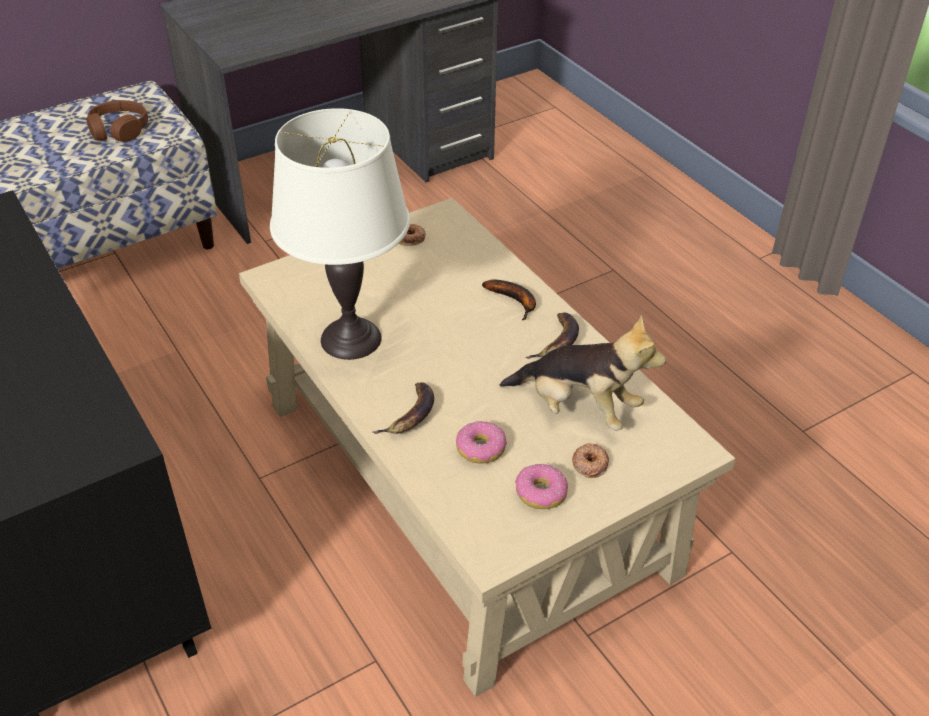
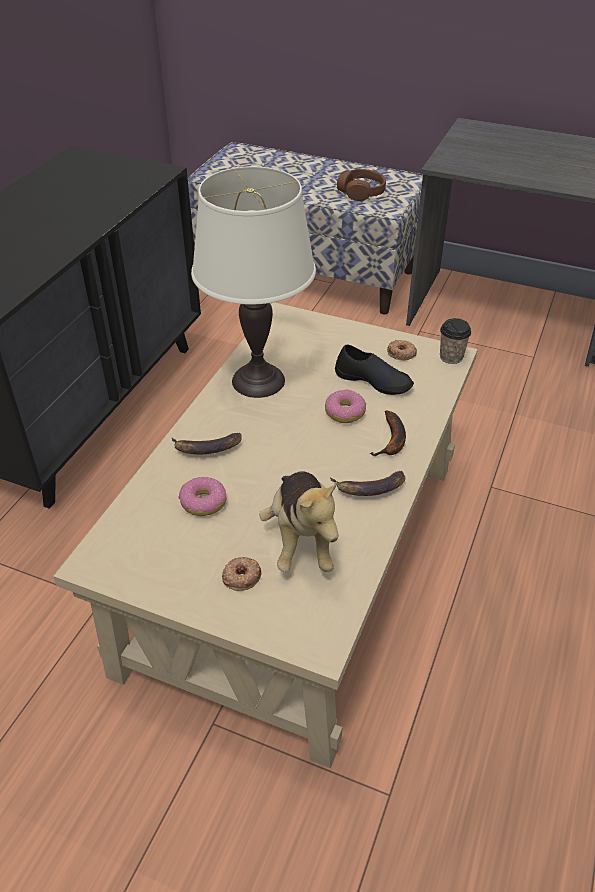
camera: 55 degrees right, 0 degrees up
donut [515,463,568,509] -> donut moved to [325,390,366,423]
none -> black shoe [335,345,414,395]
none -> cup [440,318,471,364]

